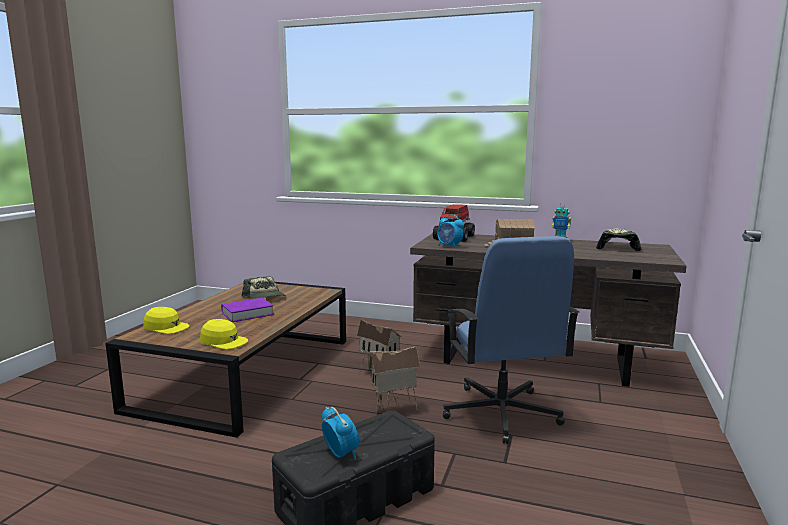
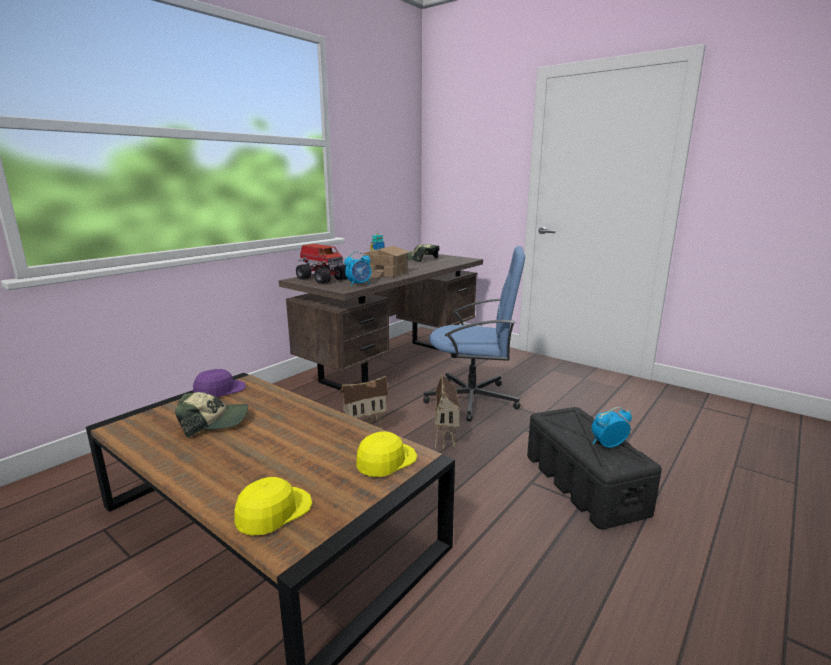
camera: 70 degrees left, 5 degrees up
purple book [221,298,274,322] -> none
none -> purple cap [193,369,246,398]

